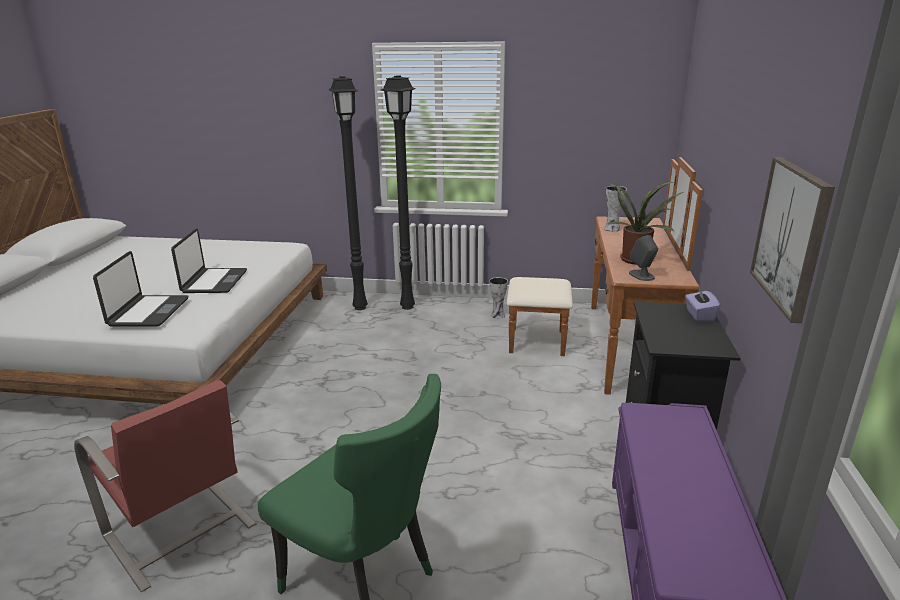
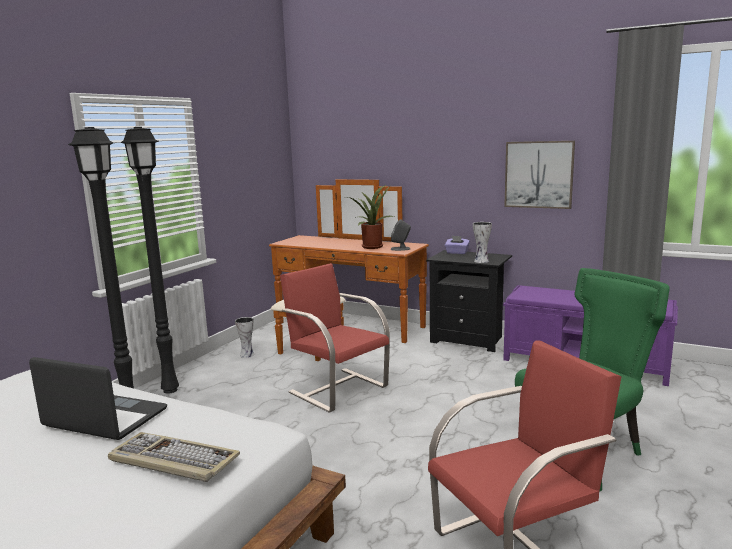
camera: 70 degrees left, 10 degrees down
laptop [93,251,188,326] -> keyboard [108,432,240,482]
vase [604,186,627,232] -> vase moved to [473,222,492,263]
none -> red chair [280,263,390,413]

